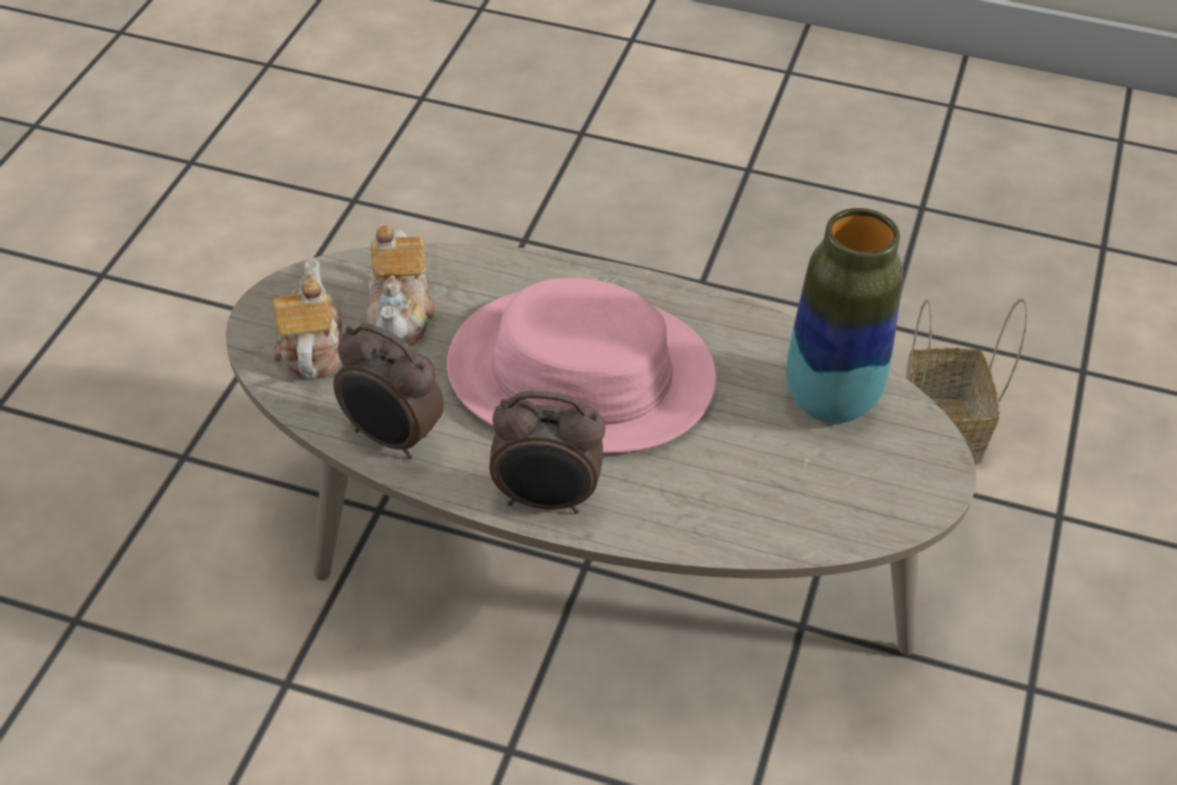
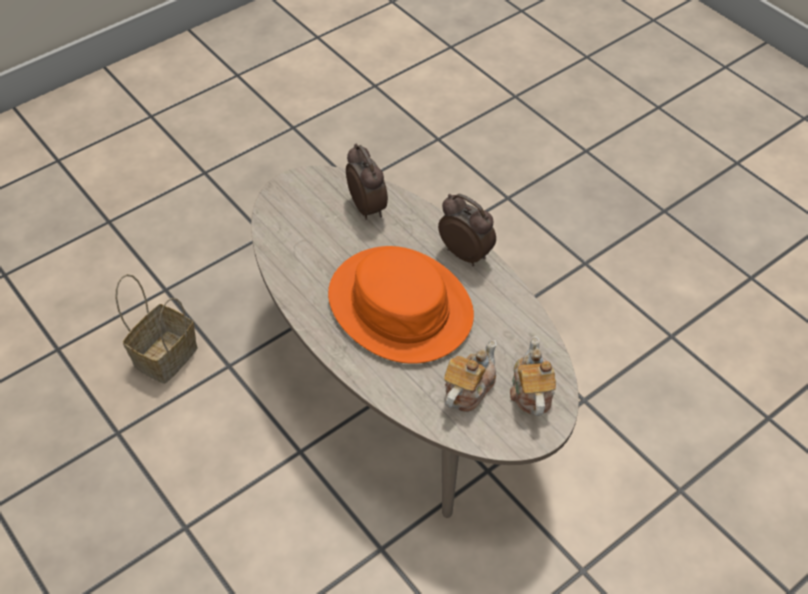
camera: 145 degrees left, 5 degrees up
teapot [273,259,342,380] -> teapot turned 150 degrees clockwise [510,336,556,416]
alarm clock [333,323,444,459] -> alarm clock moved to [346,144,388,220]
pink hat [447,278,716,453] -> orange hat [328,246,474,364]
vase [786,208,903,423] -> none

